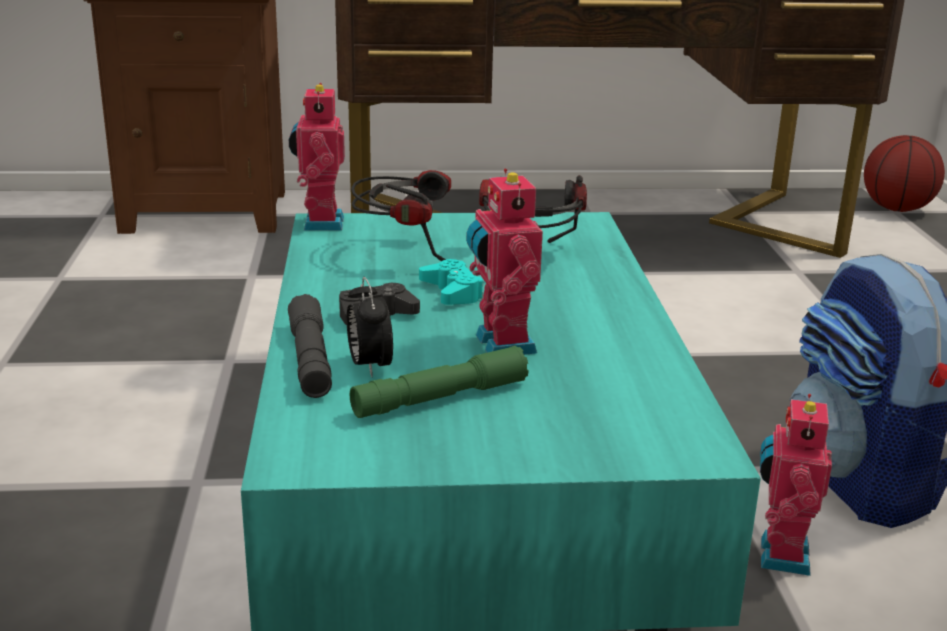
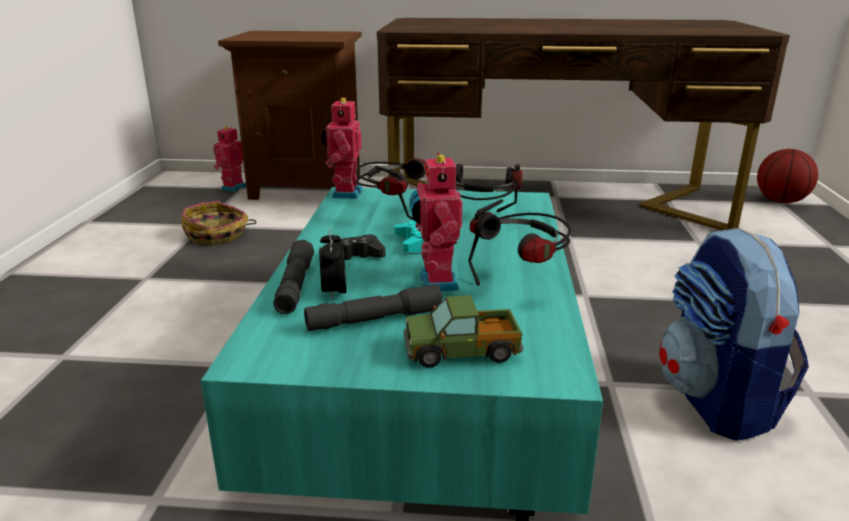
camera: 10 degrees right, 0 degrees up
green flashlight [350,345,529,418] -> grey flashlight [304,284,443,331]
toy robot [760,394,832,576] -> toy robot moved to [213,126,246,192]
none -> basket [182,201,256,245]
none -> toy truck [404,295,524,368]
none -> headphones [468,199,571,286]

